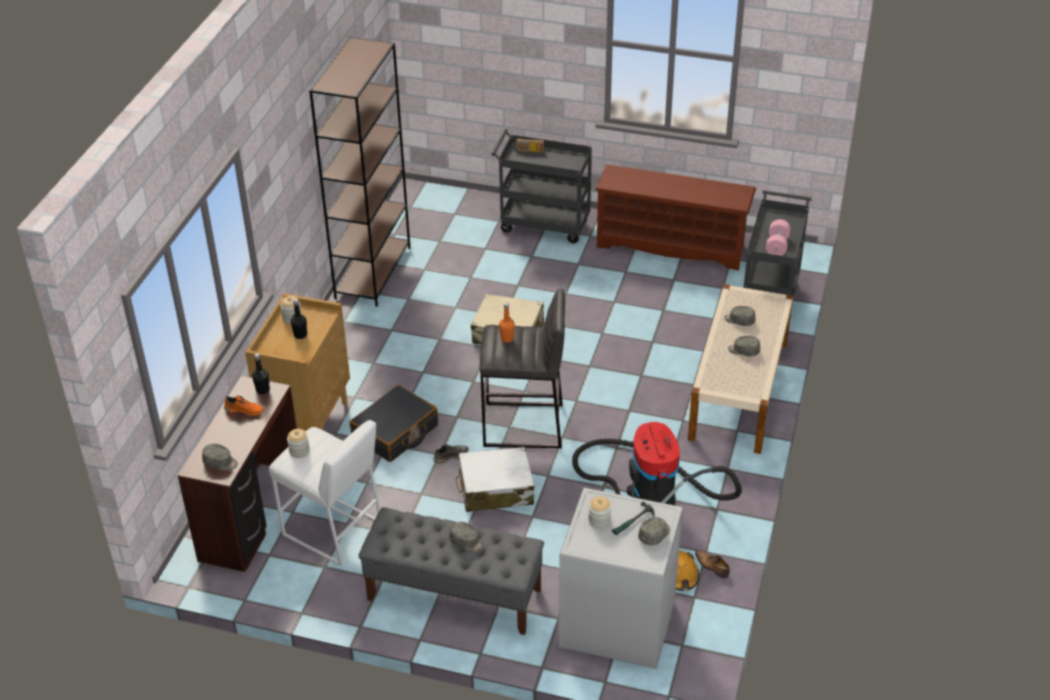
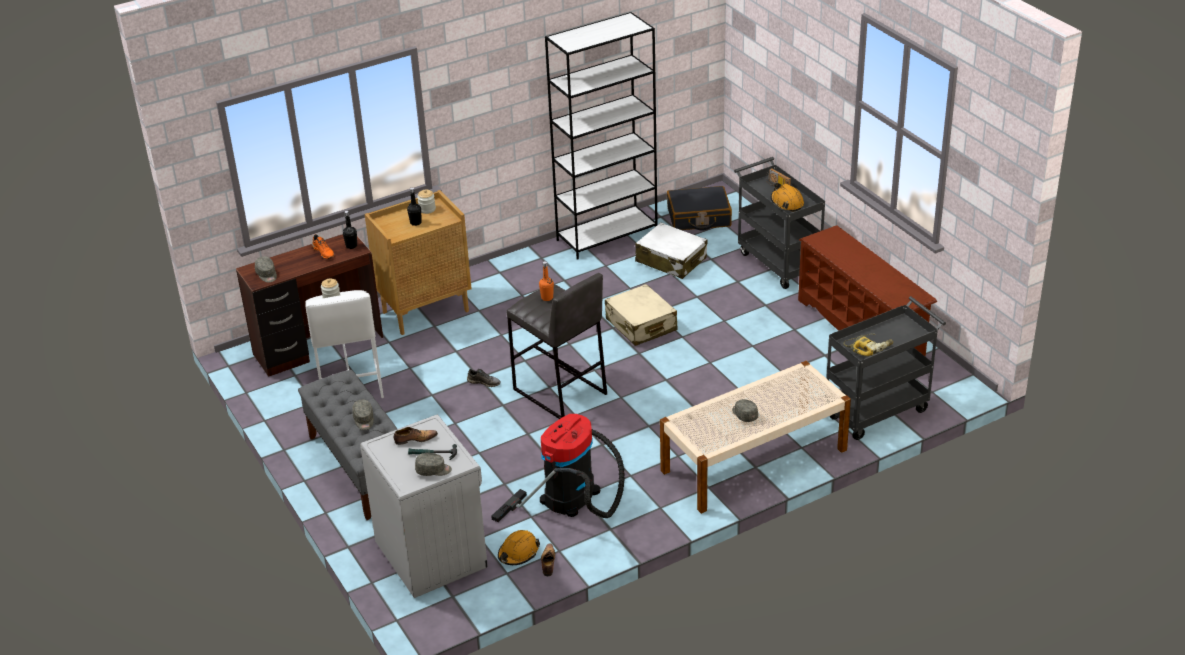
camera: 45 degrees right, 5 degrees down
brown bookcase [309,37,411,307] -> white bookcase [545,12,658,260]
black suitcase [350,385,438,462] -> black suitcase moved to [667,186,732,231]
white suitcase [456,447,534,512] -> white suitcase moved to [635,222,708,279]
jar [588,496,611,528] -> shoe [393,427,438,445]
grey cap [724,306,755,326] -> none
pink dumbbell [766,219,791,256] -> power drill [843,334,893,356]
none -> orange hard hat [771,183,804,212]

